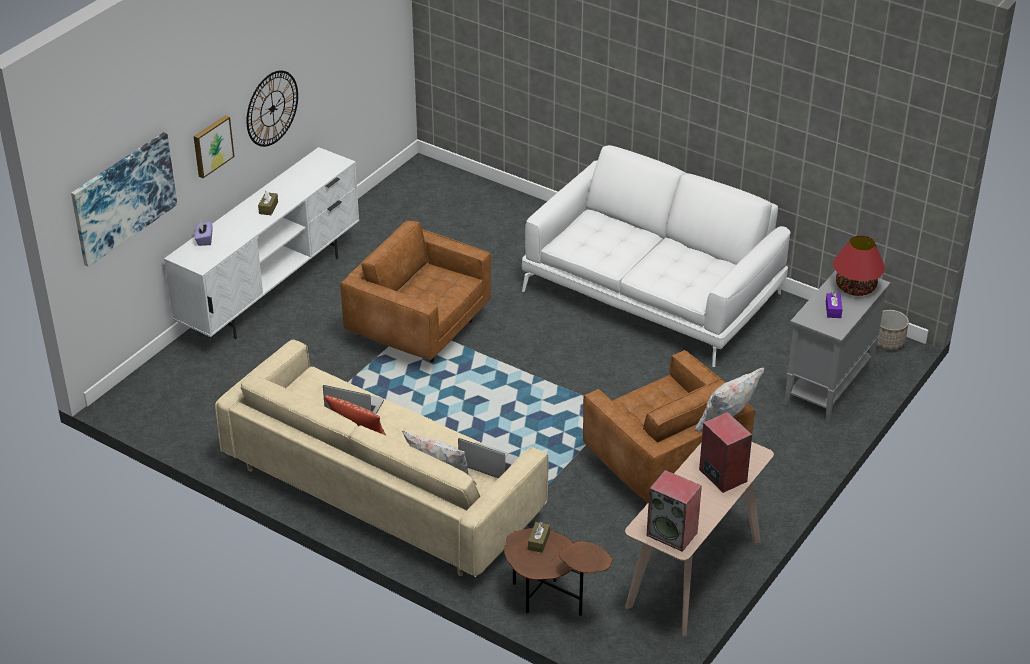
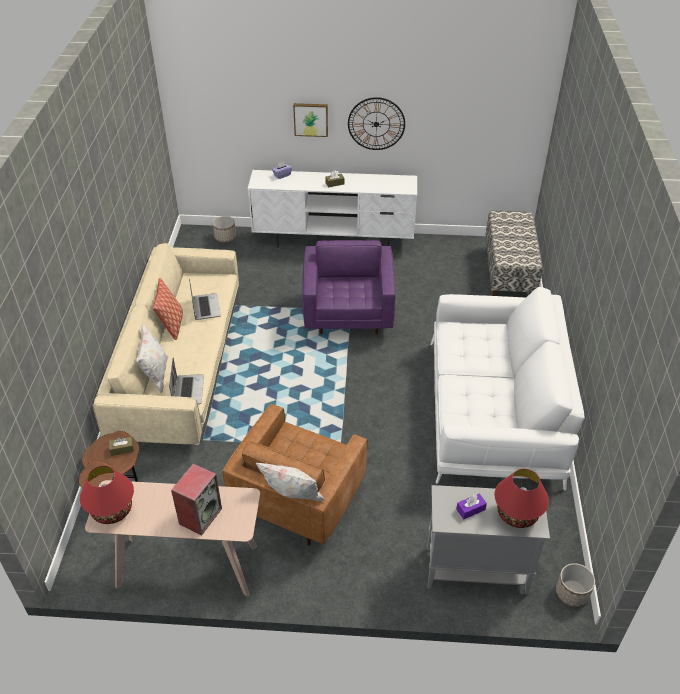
camera: 60 degrees right, 5 degrees up
picture [71,132,177,267] -> none
brown armchair [340,221,491,362] -> purple armchair [302,240,396,335]
speaker [646,470,702,552] -> red table lamp [80,466,134,524]
none -> planter [213,216,236,242]
none -> bench [485,211,542,296]

